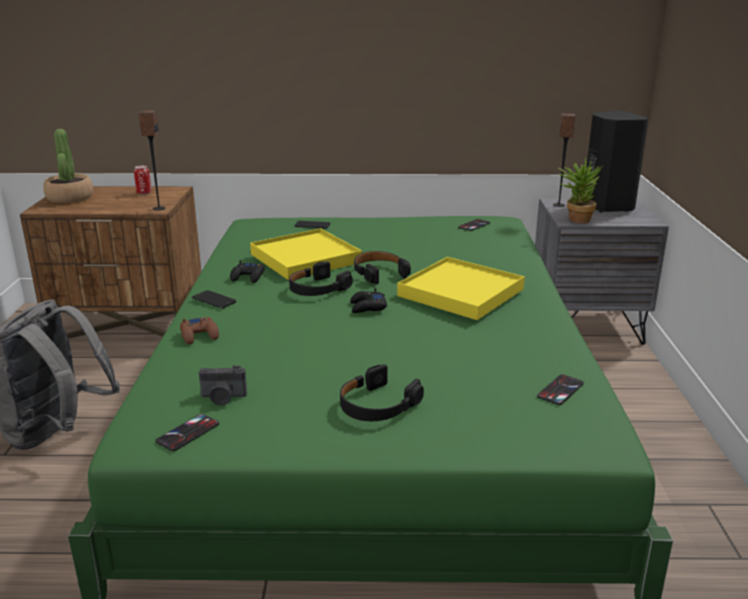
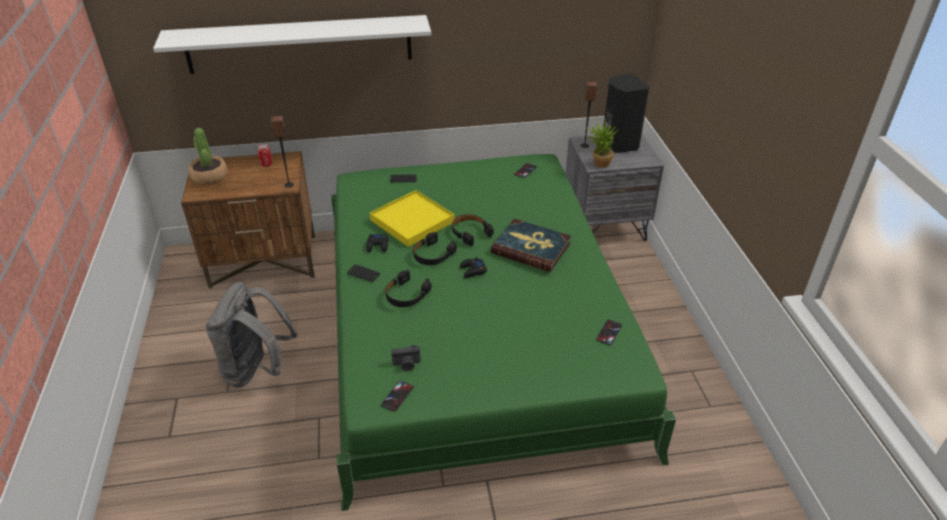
camera: 10 degrees left, 15 degrees up
brown game controller [180,317,219,345] -> none
black headphones [340,364,424,421] -> black headphones moved to [385,270,432,307]
yellow tray [397,257,525,320] -> book [491,219,571,272]
none -> white shelf [153,15,431,74]

